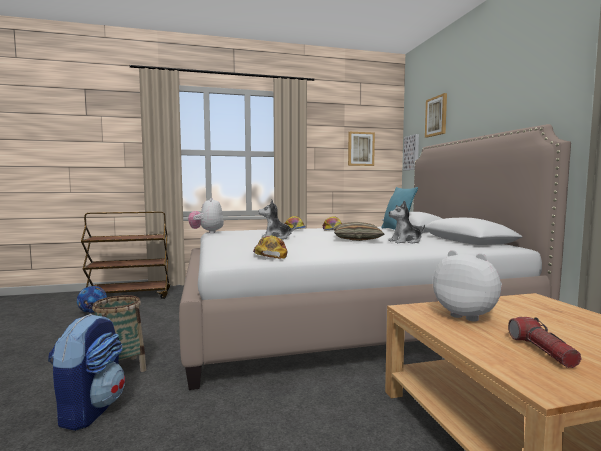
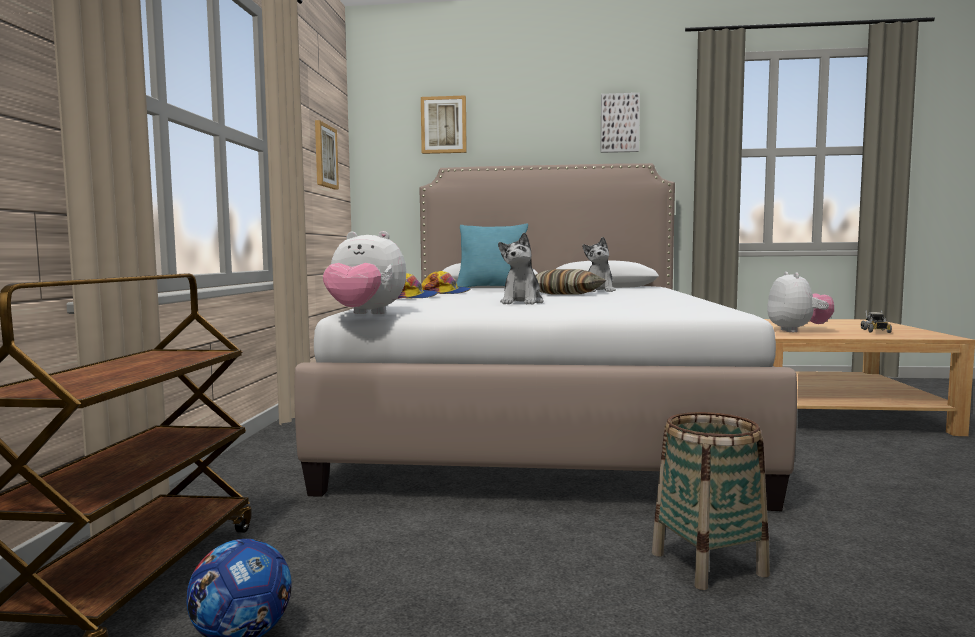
camera: 70 degrees left, 0 degrees up
backpack [48,314,125,431] -> none
cap [253,236,288,259] -> none
picture [403,134,419,170] -> picture moved to [601,93,640,153]
plush toy [433,250,502,322] -> plush toy turned 120 degrees clockwise [767,272,834,332]
flashlight [508,317,582,368] -> toy truck [861,310,892,333]

